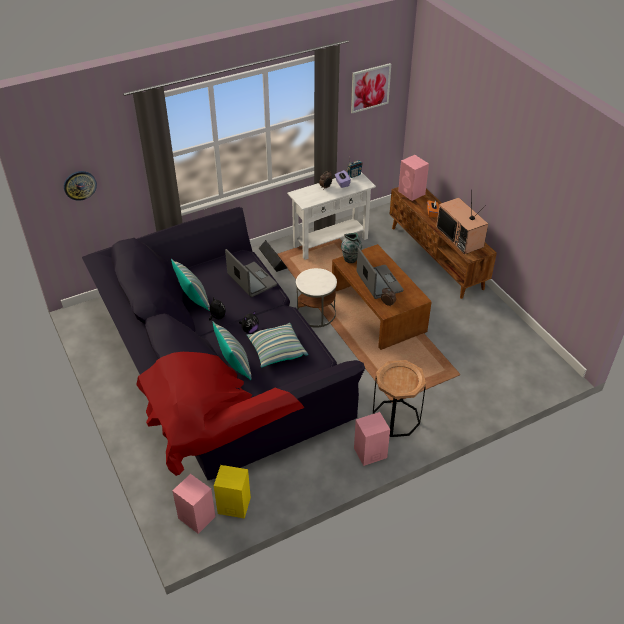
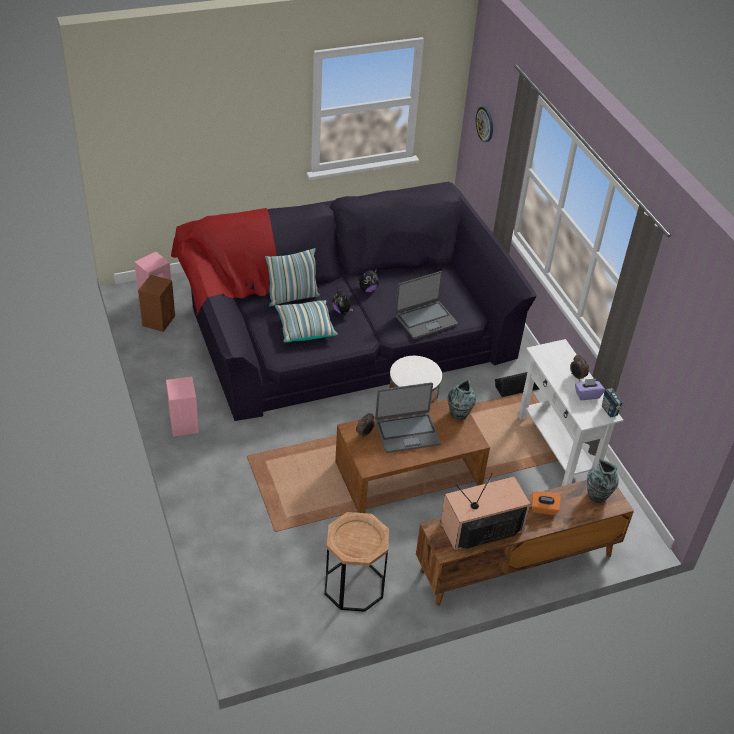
camera: 95 degrees right, 0 degrees up
pillow [171,259,210,311] -> none
yellow speaker [214,465,251,519] -> brown speaker [138,275,175,332]
picture [351,63,391,113] -> none
brown side table [373,360,426,437] -> brown side table moved to [324,512,389,612]
pink speaker [398,155,429,201] -> vase [587,459,619,503]

